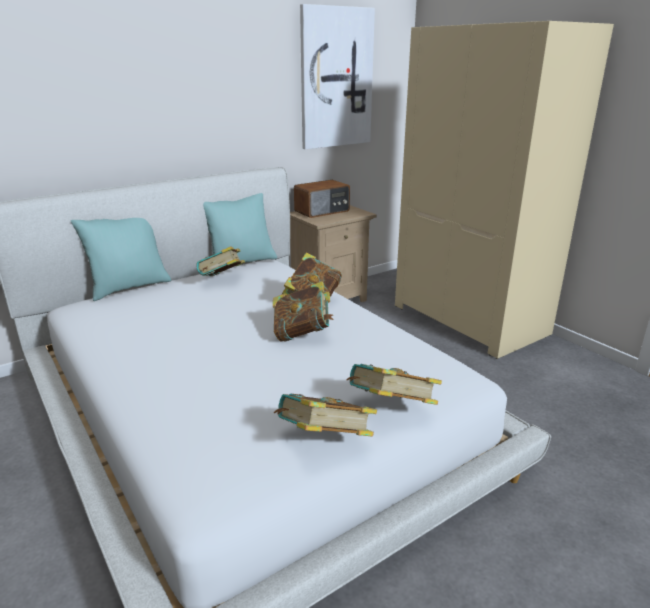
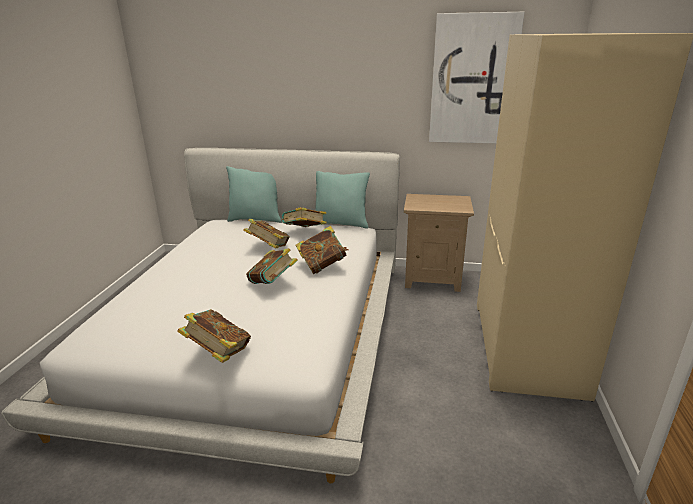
camera: 45 degrees right, 0 degrees up
book [274,393,377,437] -> book moved to [243,219,290,249]
radio [294,180,350,218] -> none

